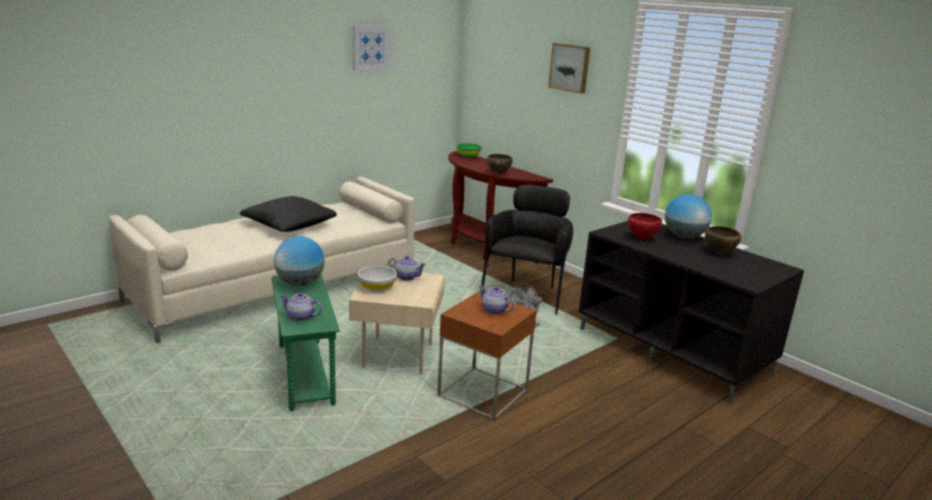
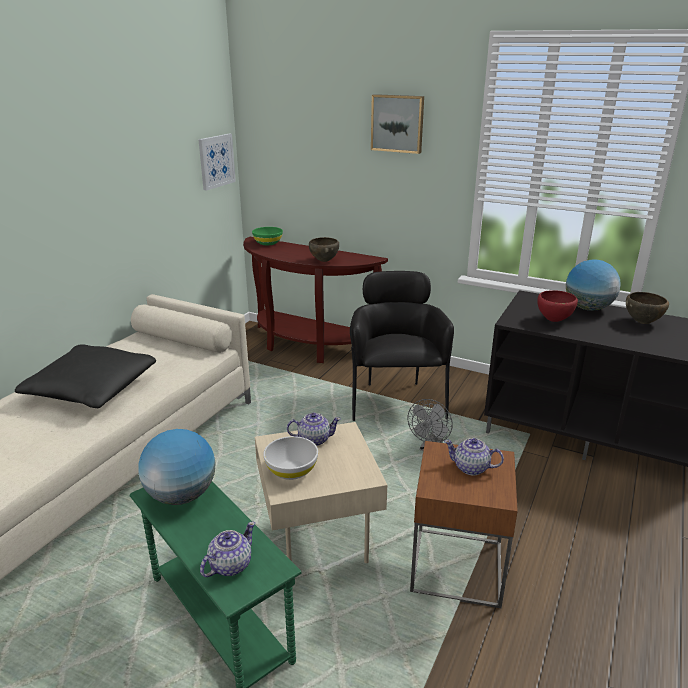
camera: 20 degrees left, 5 degrees up
teapot [279,292,322,321] -> teapot turned 135 degrees clockwise [200,522,255,577]
picture [353,25,390,70] -> picture moved to [198,134,236,191]

